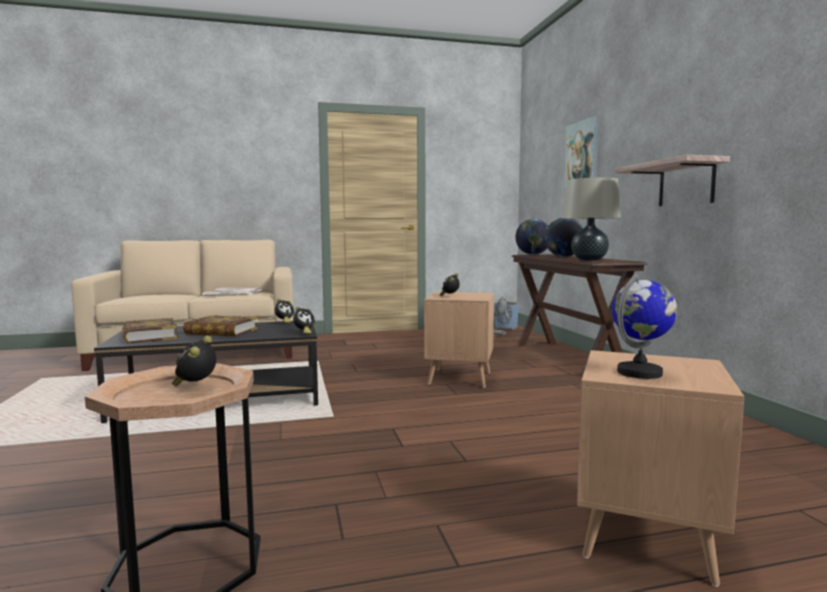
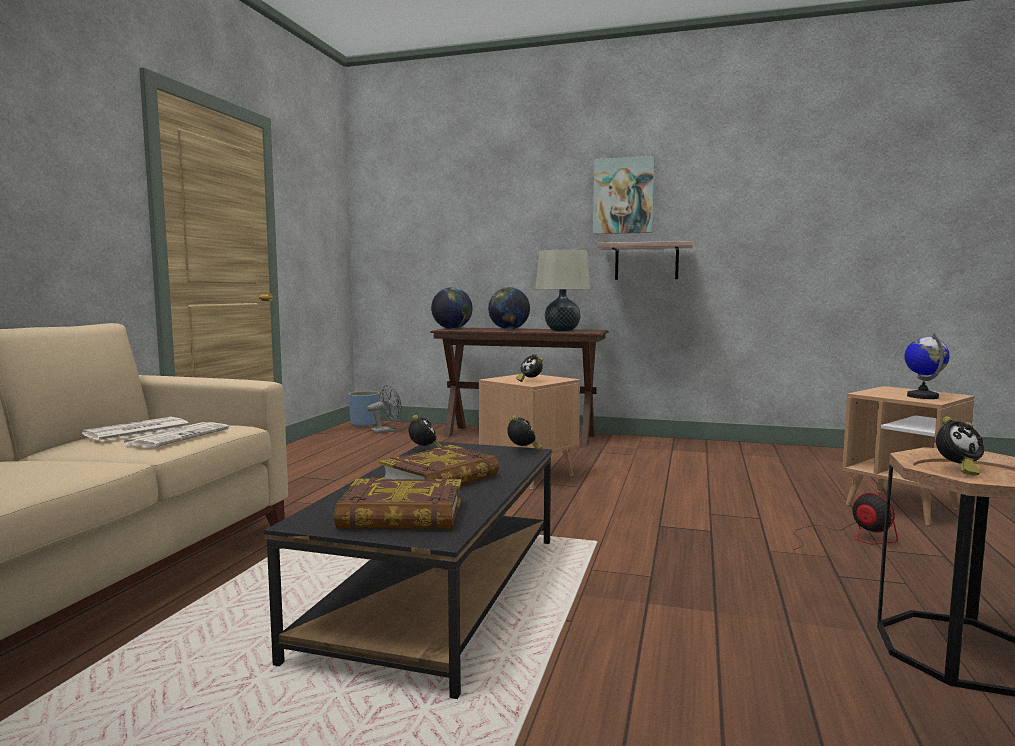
camera: 60 degrees left, 0 degrees up
alarm clock [172,336,216,387] -> alarm clock turned 45 degrees counterclockwise [936,417,984,476]
picture [564,116,599,190] -> picture moved to [593,156,654,234]
none -> fan [793,493,898,550]

